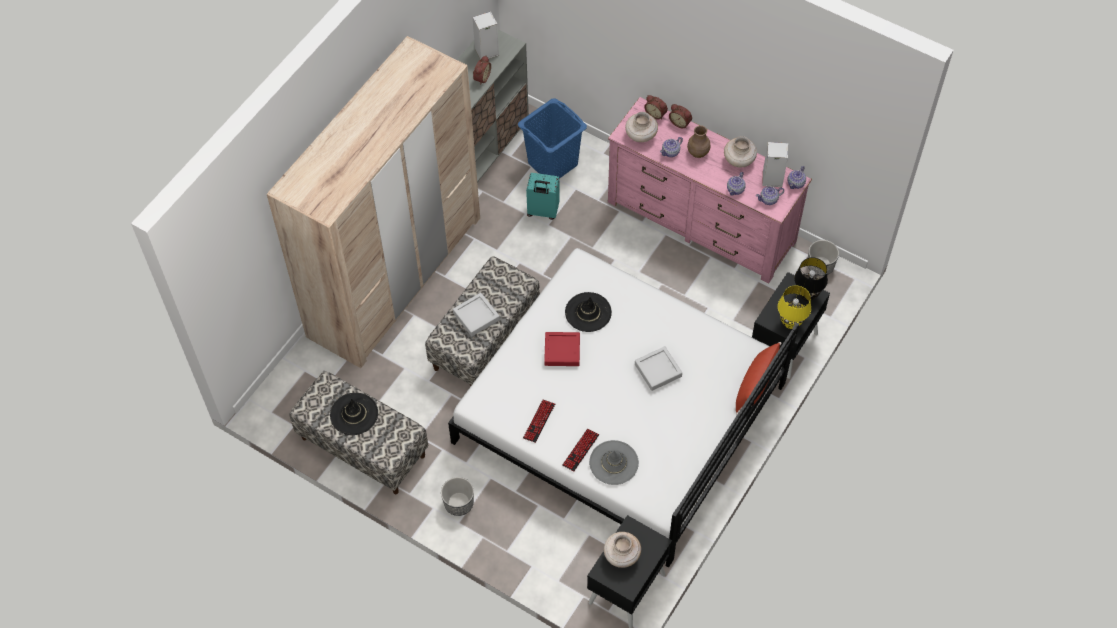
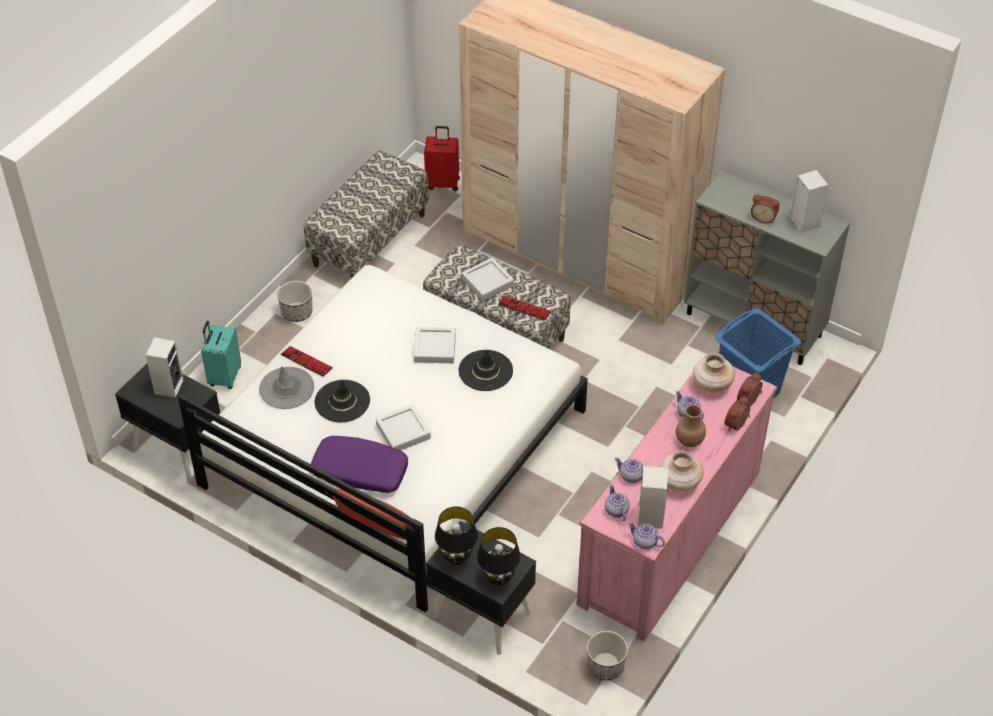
camera: 90 degrees right, 10 degrees down
black hat [330,393,378,435] -> black hat moved to [315,380,370,422]
keyboard [523,399,555,443] -> keyboard moved to [498,296,551,321]
turquoise suitcase [526,173,560,220] -> turquoise suitcase moved to [201,321,241,389]
red tray [544,332,580,366] -> grey tray [414,327,456,363]
beige vase [604,532,641,568] -> speaker [146,337,184,398]
yellow table lamp [778,285,811,329] -> black table lamp [435,507,478,565]
none -> purple pillow [311,436,408,493]
none -> red suitcase [424,126,460,192]

